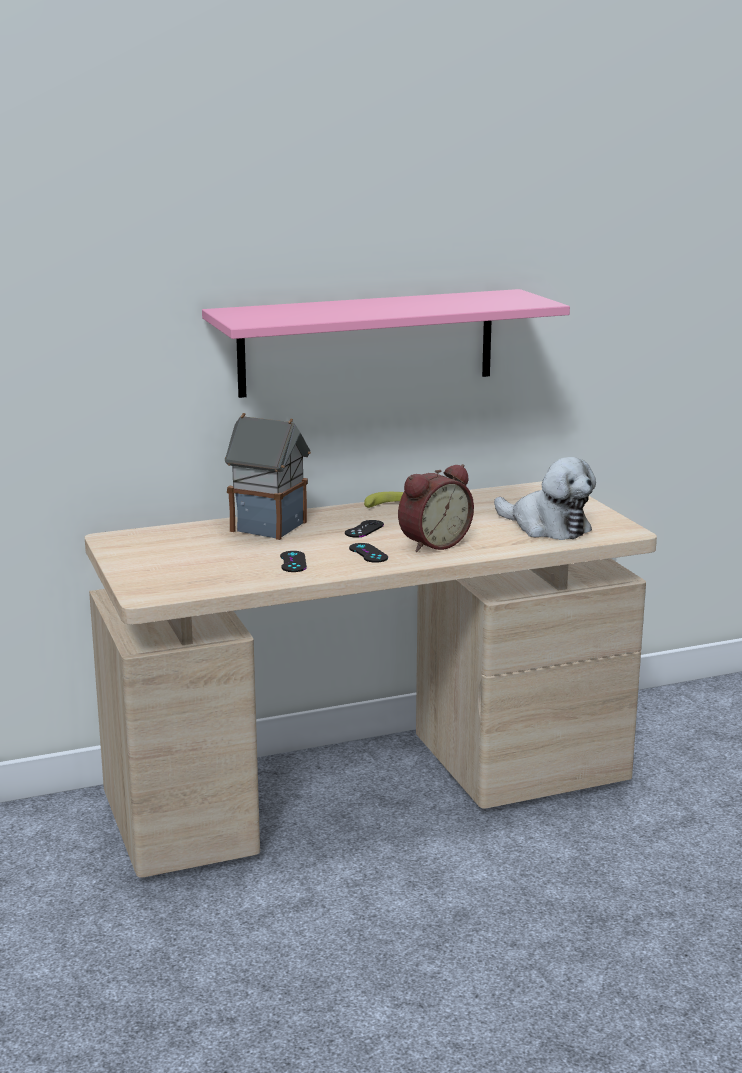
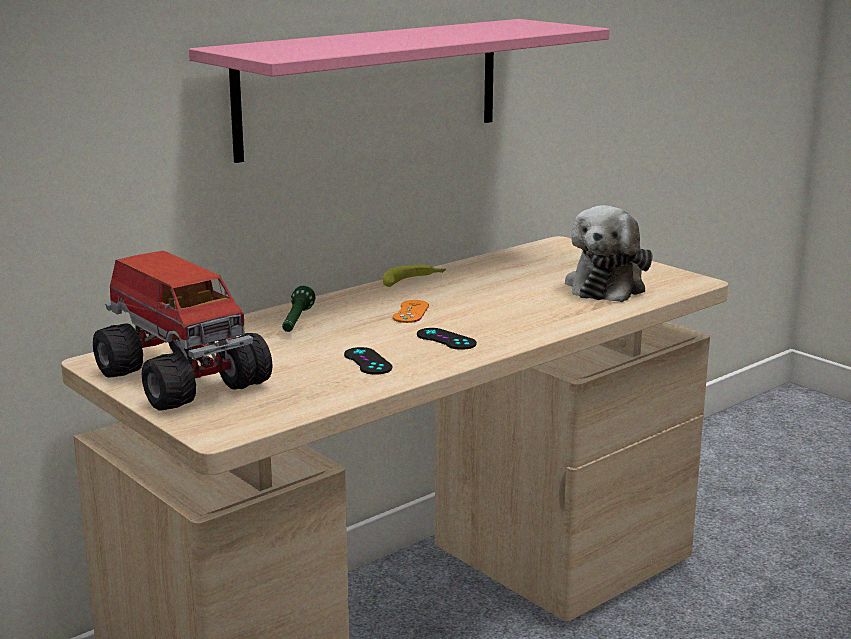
camera: 20 degrees left, 0 degrees up
toy house [225,413,311,540] -> green flashlight [282,286,316,332]
black game controller [345,520,384,538] -> orange game controller [393,300,429,323]
alarm clock [398,464,474,552] -> none
plush toy [494,457,596,540] -> plush toy turned 90 degrees clockwise [565,205,653,302]
none -> toy truck [93,250,272,411]

